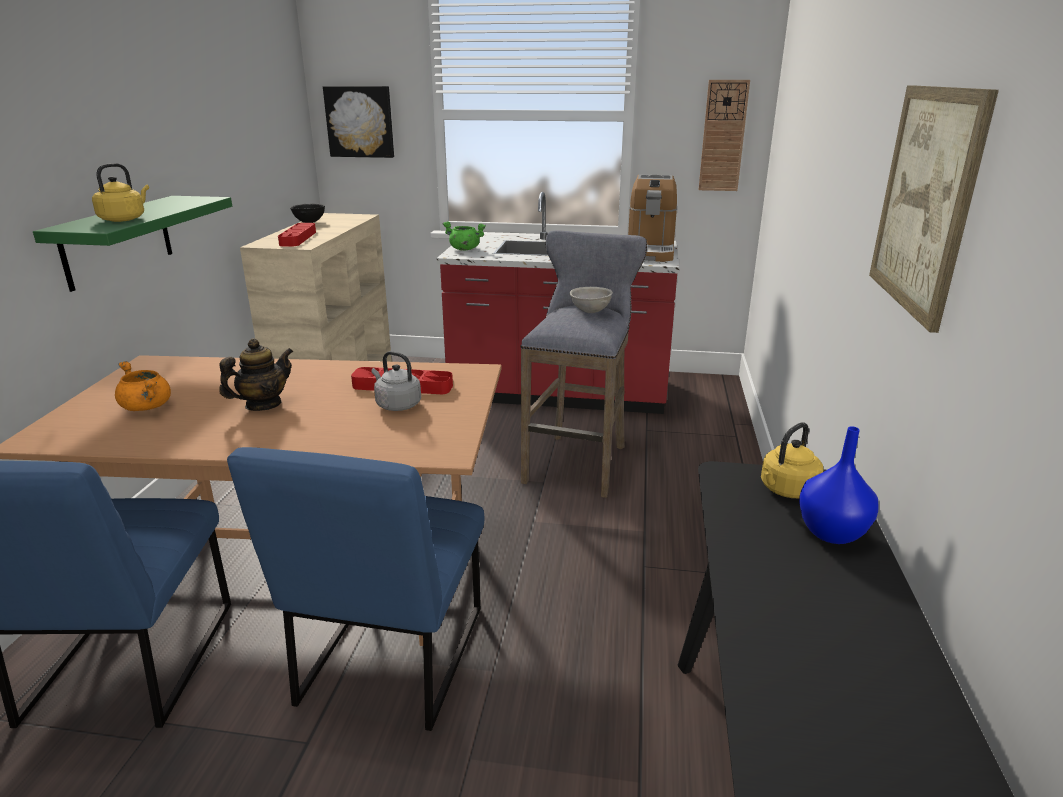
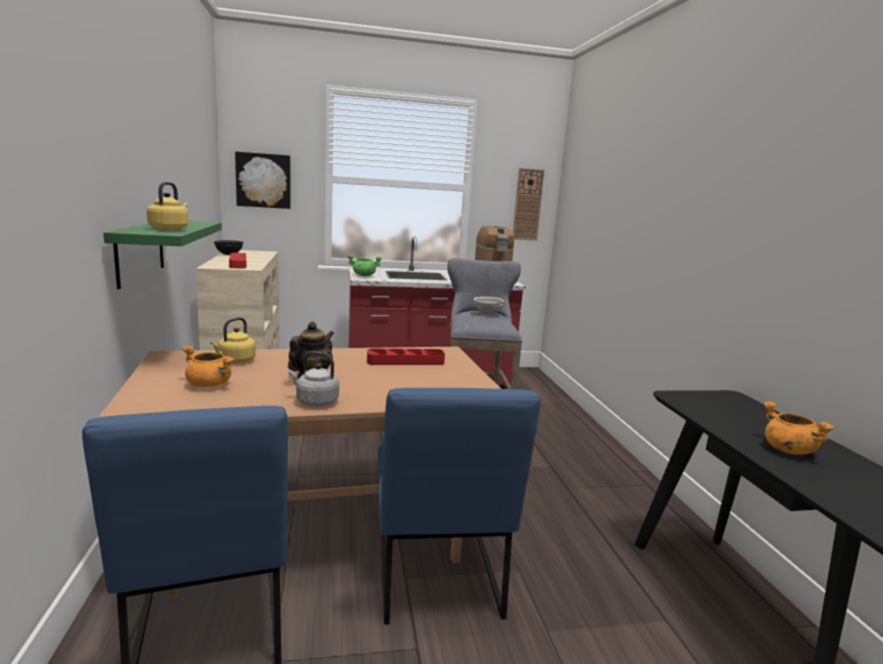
camera: 20 degrees left, 10 degrees down
grey kettle [371,351,421,411] -> grey kettle moved to [289,352,339,406]
yellow kettle [761,422,823,498] -> yellow kettle moved to [210,317,256,363]
blue vase [799,427,879,544] -> none
picture [869,86,999,333] -> none
none -> orange cooking pot [763,402,835,455]

